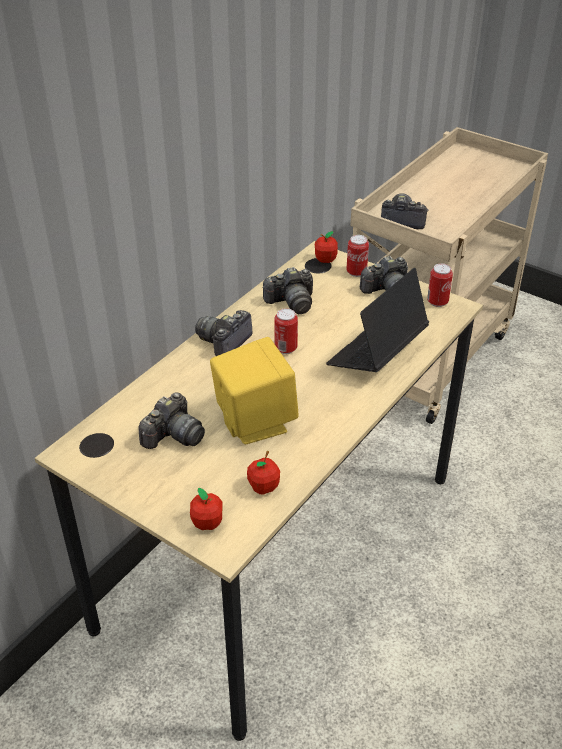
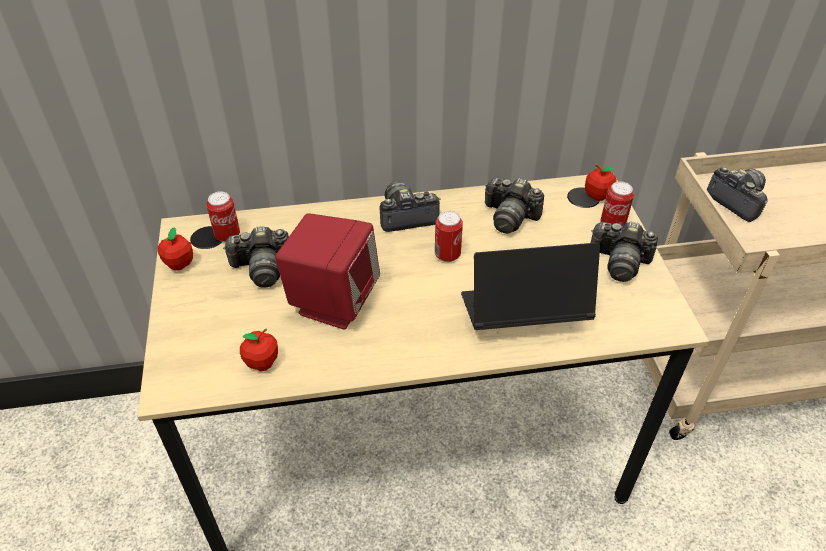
camera: 45 degrees right, 5 degrees up
apple [190,488,223,530] -> apple moved to [158,228,193,271]
yellow speaker [210,337,299,444] -> red speaker [275,213,380,330]
can [427,263,453,307] -> can moved to [206,191,240,242]

